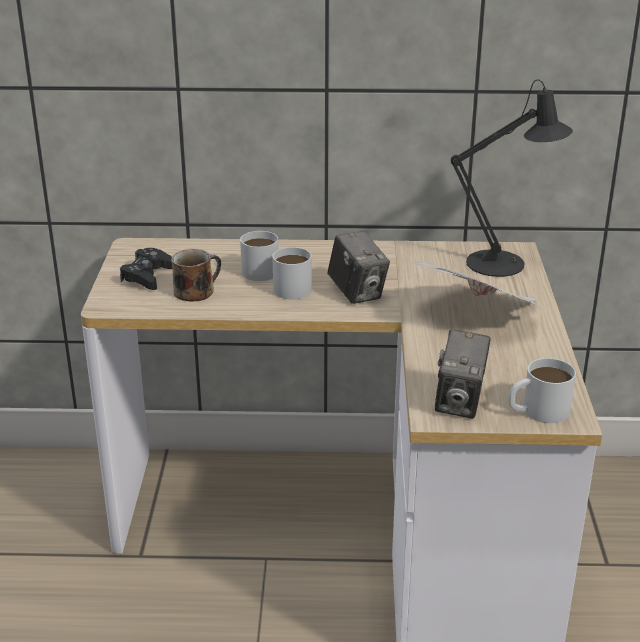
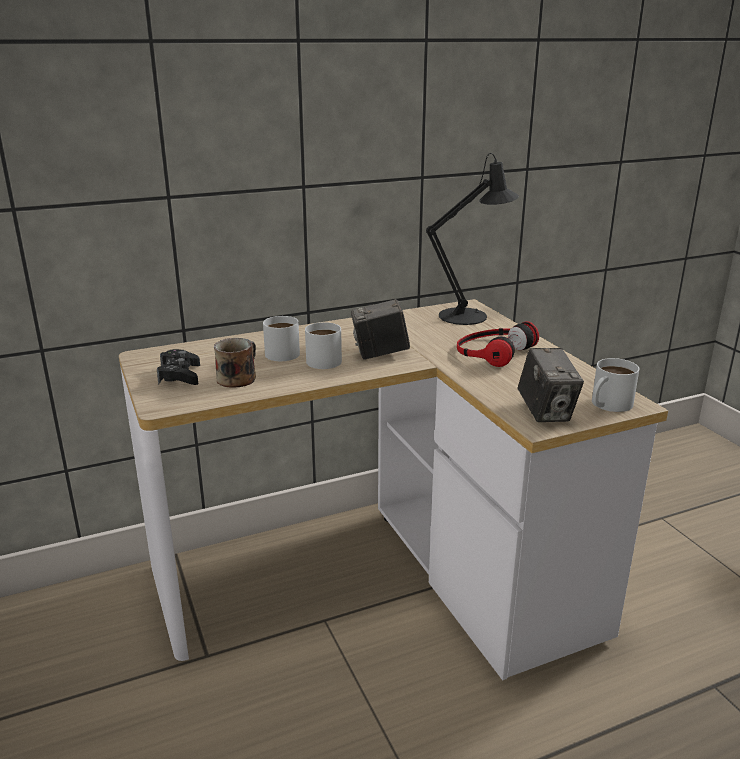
camera: 25 degrees left, 5 degrees down
camera [328,231,390,304] -> camera turned 135 degrees clockwise [351,299,410,360]
newspaper [415,261,541,306] -> headphones [457,321,539,367]

